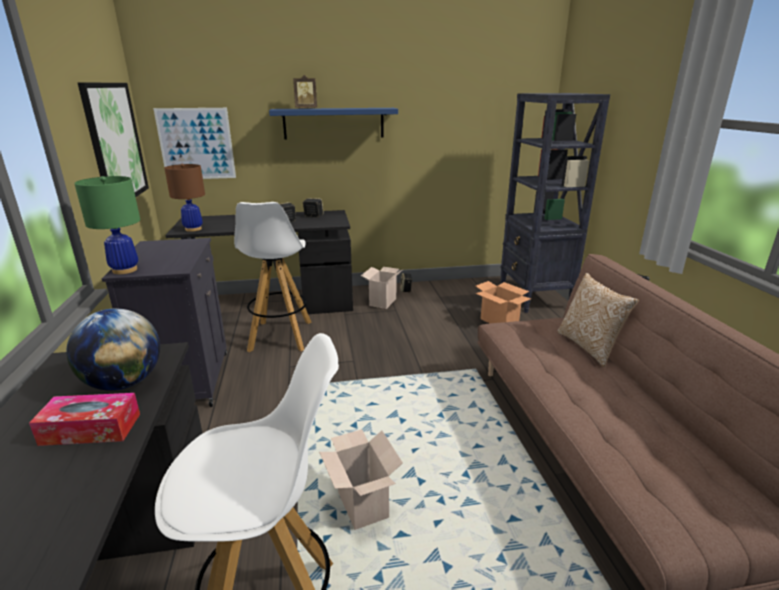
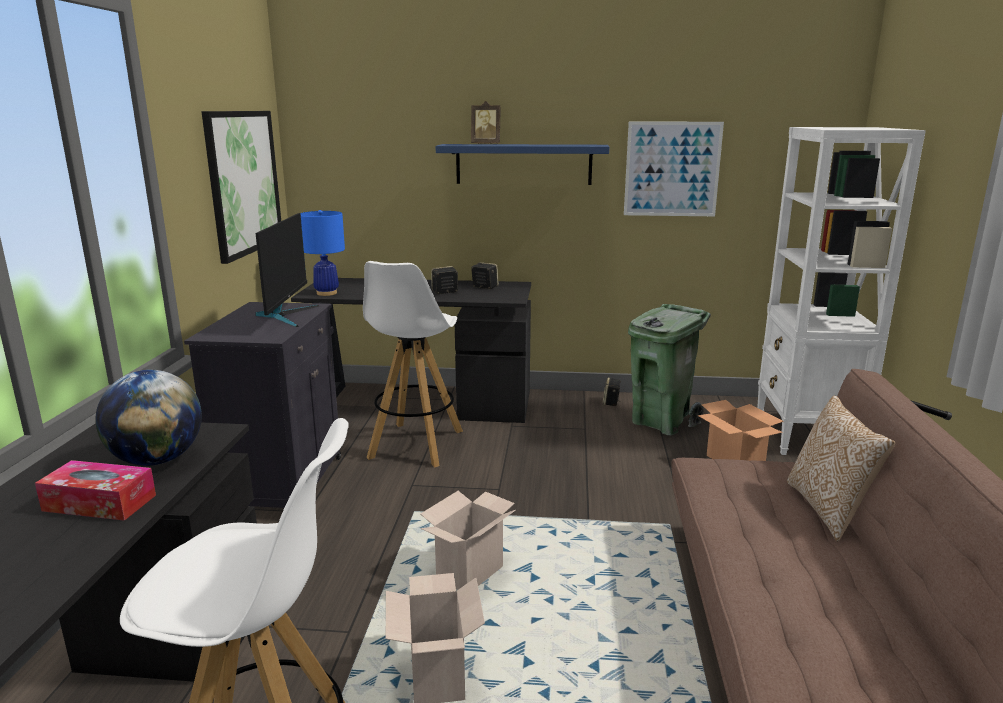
camera: 15 degrees right, 5 degrees down
green table lamp [74,176,140,274] -> none
picture [153,108,236,179] -> picture moved to [624,122,724,216]
brown table lamp [164,164,205,232] -> blue table lamp [300,210,345,296]
cardboard box [361,267,402,309] -> cardboard box moved to [421,491,516,590]
black bookcase [500,93,610,313] -> white bookcase [757,127,926,455]
none -> monitor [255,213,319,327]
none -> green trash can [628,304,711,436]

